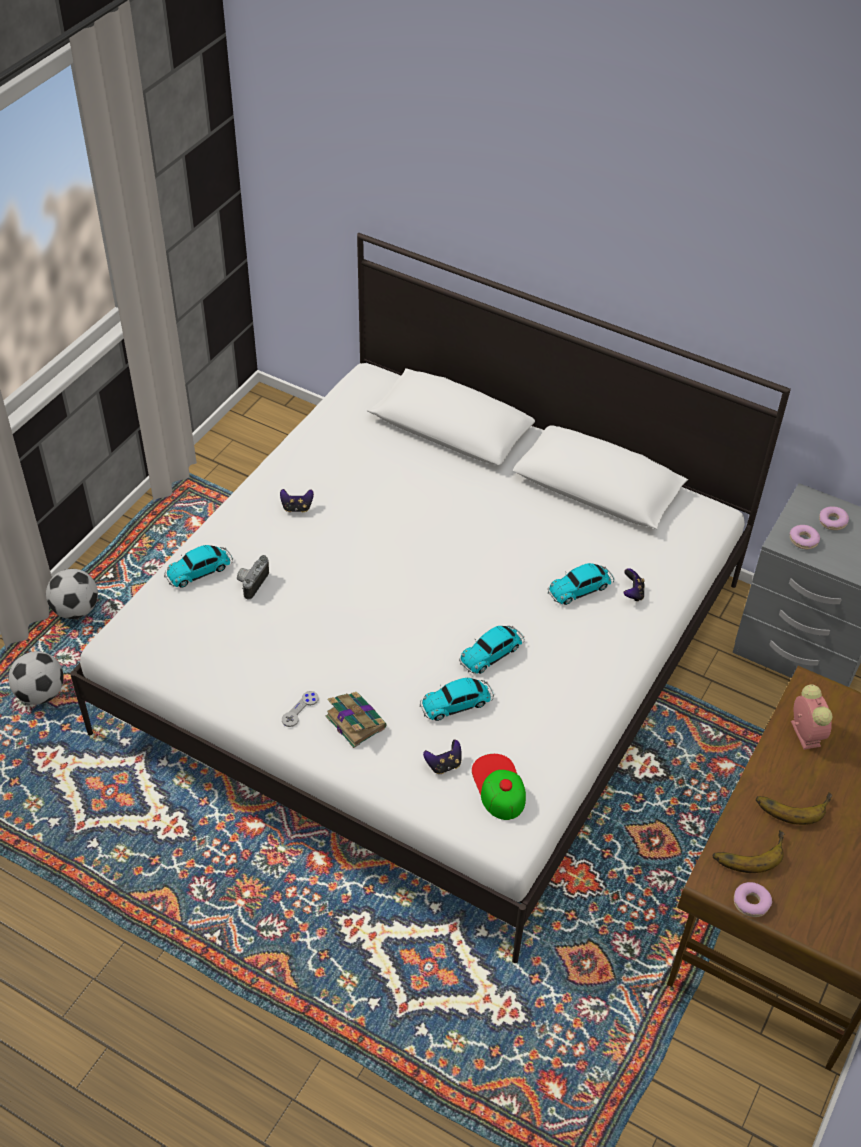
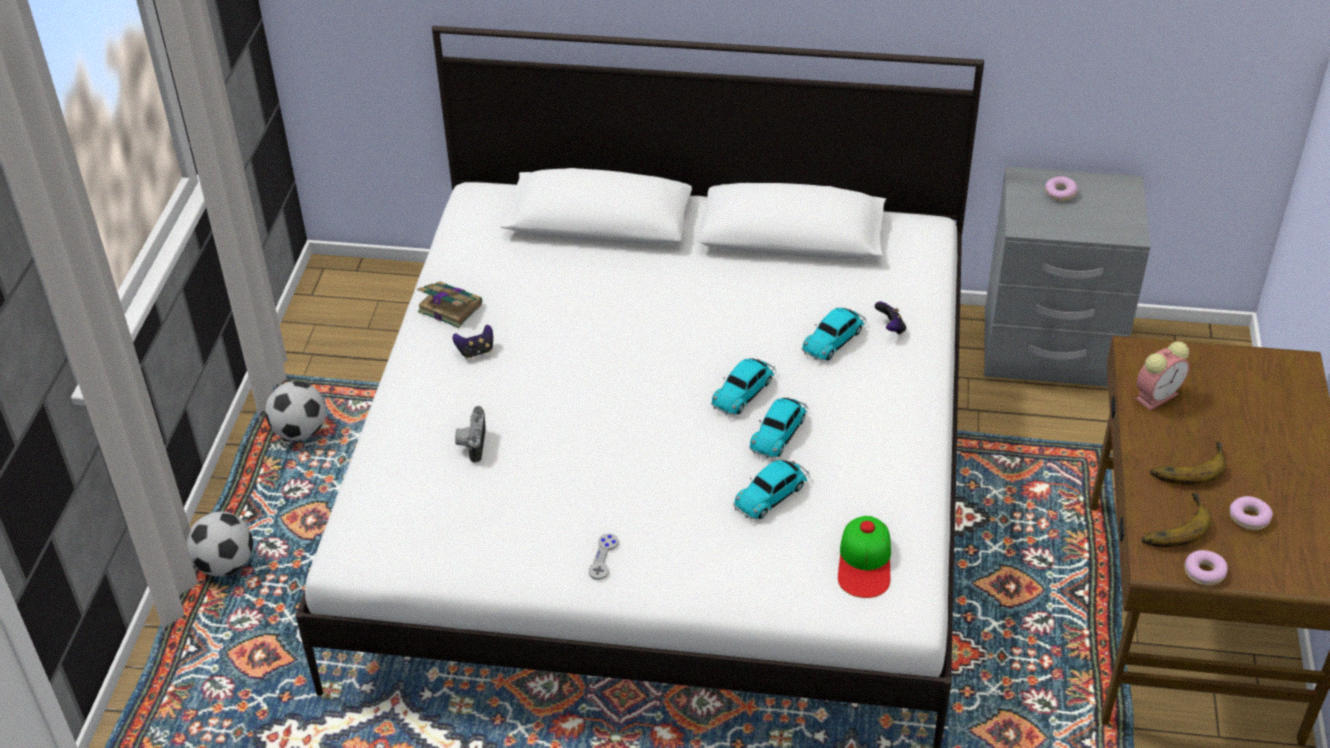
camera: 20 degrees left, 5 degrees down
football [8,651,64,705] -> football moved to [265,381,326,441]
toy car [164,545,233,588] -> toy car moved to [711,358,776,415]
book [326,692,387,748] -> book moved to [417,281,482,328]
game controller [423,740,462,774] -> none
cap [472,754,526,820] -> cap turned 135 degrees counterclockwise [838,516,891,598]
donut [790,525,820,549] -> donut moved to [1230,496,1273,530]
alarm clock [791,684,833,750] -> alarm clock turned 90 degrees clockwise [1136,342,1189,410]

